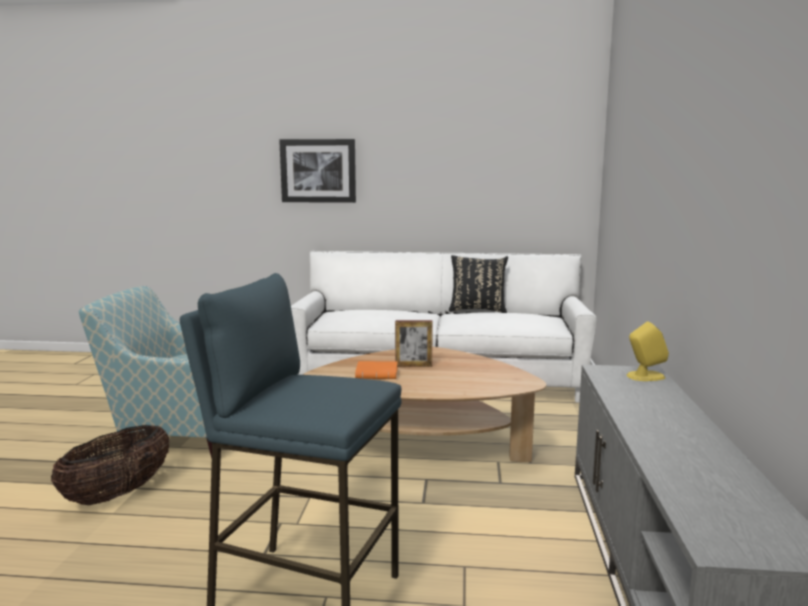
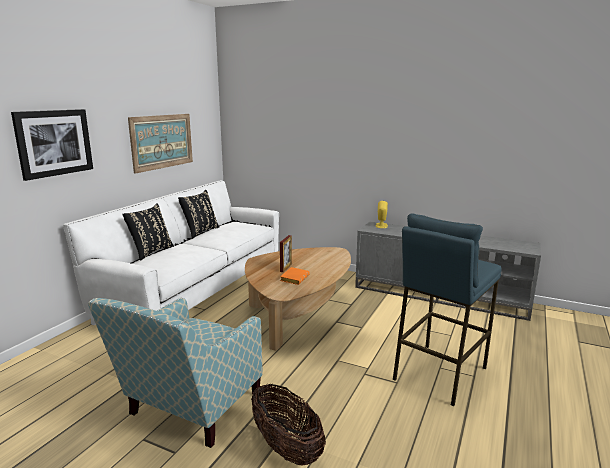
camera: 70 degrees left, 5 degrees up
none -> black pillow [122,203,174,261]
none -> picture [128,114,193,174]

